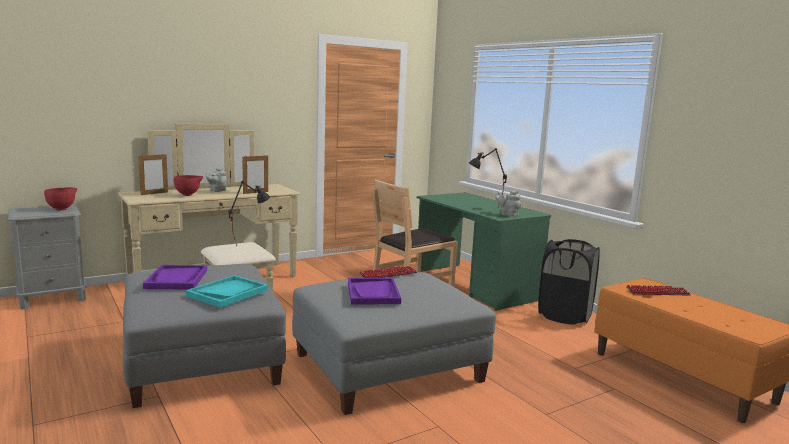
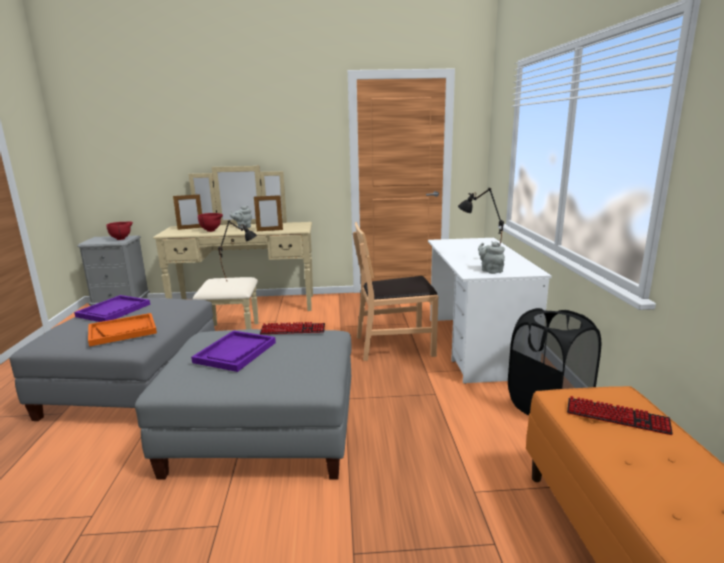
camera: 30 degrees right, 5 degrees up
turquoise tray [186,275,268,308] -> orange tray [88,313,157,347]
green desk [417,192,551,311] -> white desk [428,238,552,384]

